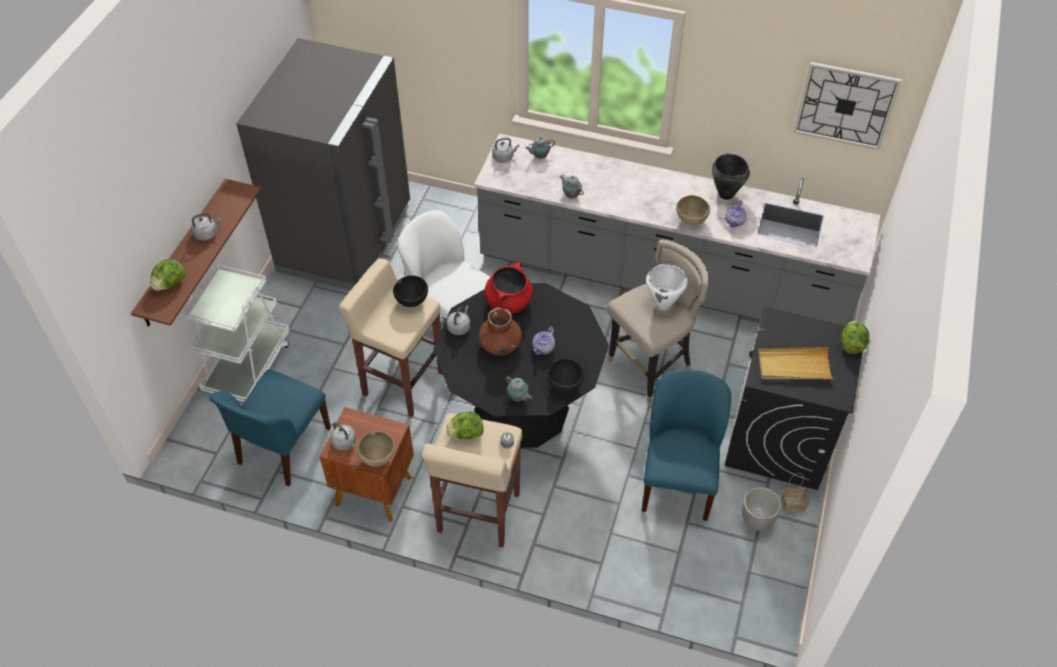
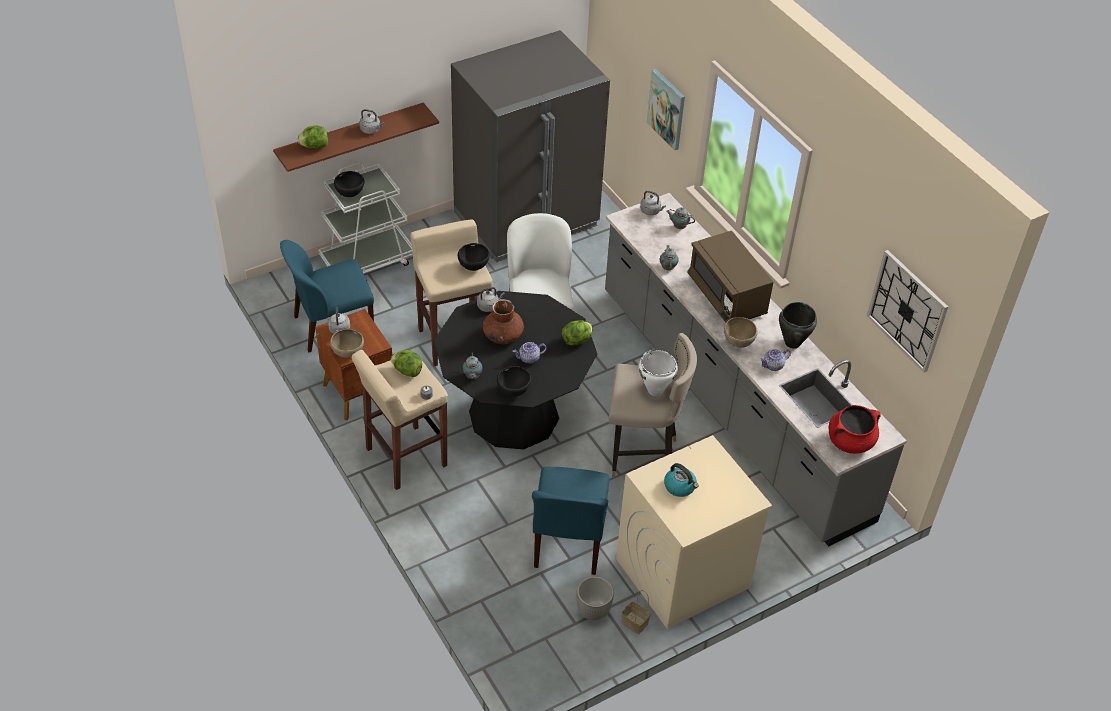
camera: 40 degrees right, 5 degrees down
red cooking pot [484,263,533,314] -> red cooking pot moved to [829,405,881,454]
blue chair [642,369,731,521] -> blue chair turned 135 degrees clockwise [532,466,610,575]
black washing machine [725,307,863,490] -> beige washing machine [616,435,772,629]
beige tray [758,347,834,379] -> kettle [664,463,699,497]
lettuce [841,321,869,354] -> lettuce moved to [562,320,592,345]
none -> black bowl [334,171,364,197]
none -> picture [647,69,685,151]
none -> brown microwave [687,231,774,323]

